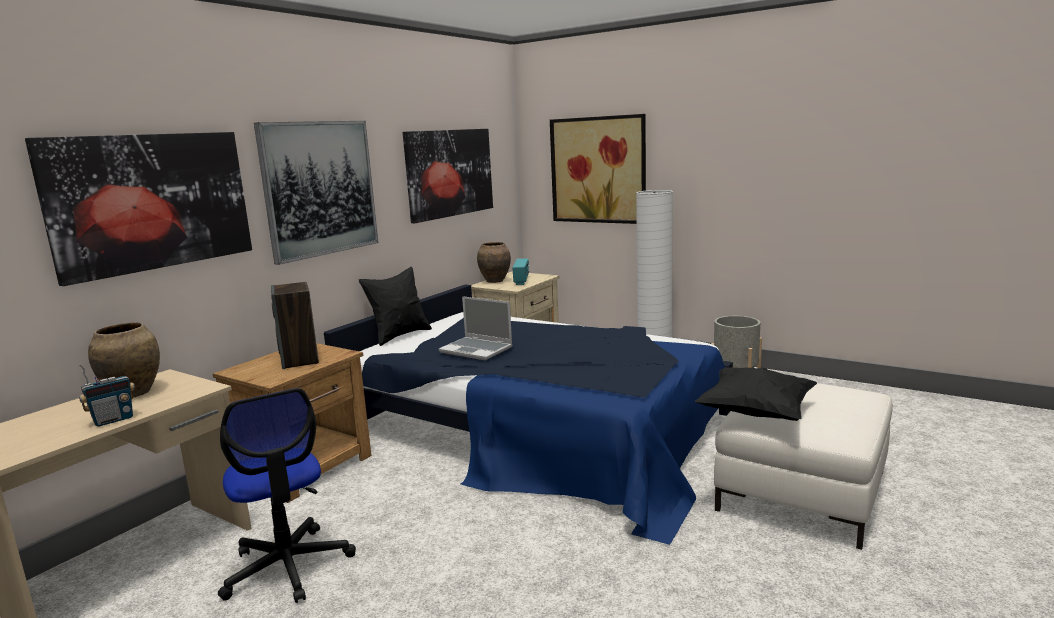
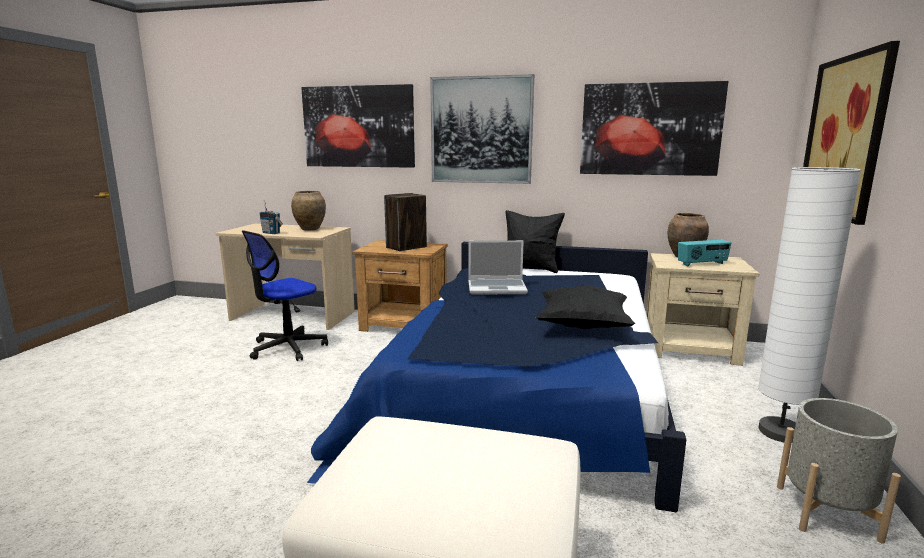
camera: 70 degrees right, 0 degrees up
laptop [438,296,513,360] -> laptop turned 105 degrees counterclockwise [468,240,528,295]
black pillow [694,367,817,421] -> black pillow moved to [536,285,635,329]

